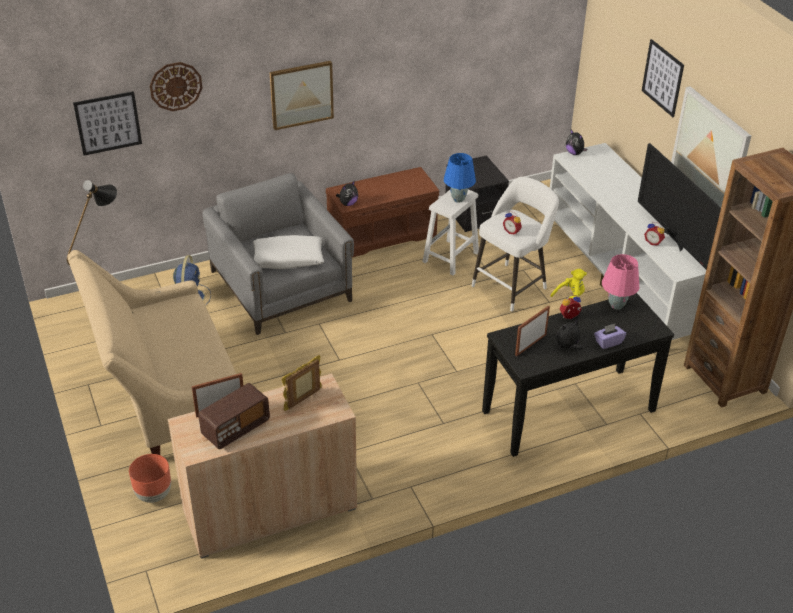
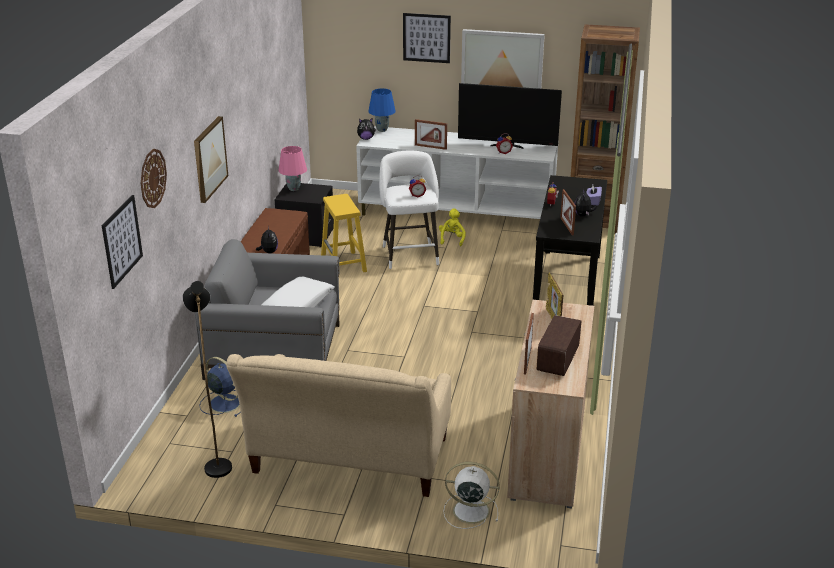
camera: 55 degrees left, 10 degrees down
brown planter [129,454,171,503] -> white fan [444,462,500,529]
radio [198,383,270,449] -> radio turned 150 degrees counterclockwise [537,315,581,376]
white stool [422,190,479,276] -> yellow stool [321,194,367,272]
blue table lamp [444,153,476,203] -> blue table lamp moved to [369,88,396,132]
pink table lamp [602,254,639,310] -> pink table lamp moved to [279,146,307,191]
none -> picture frame [415,119,447,150]

